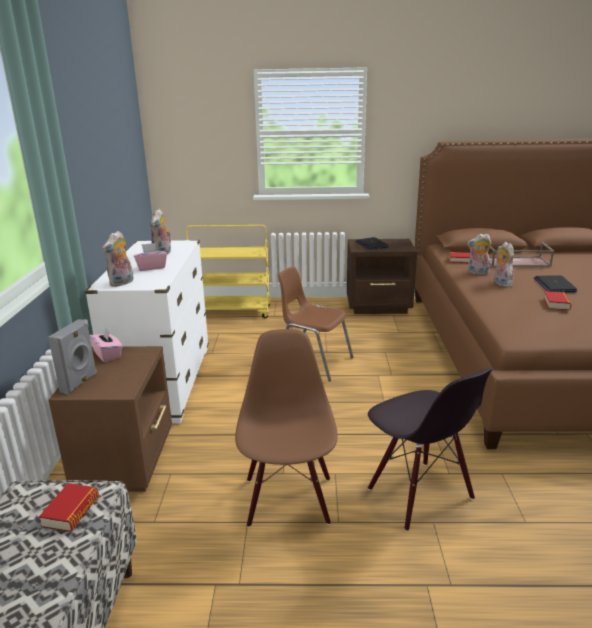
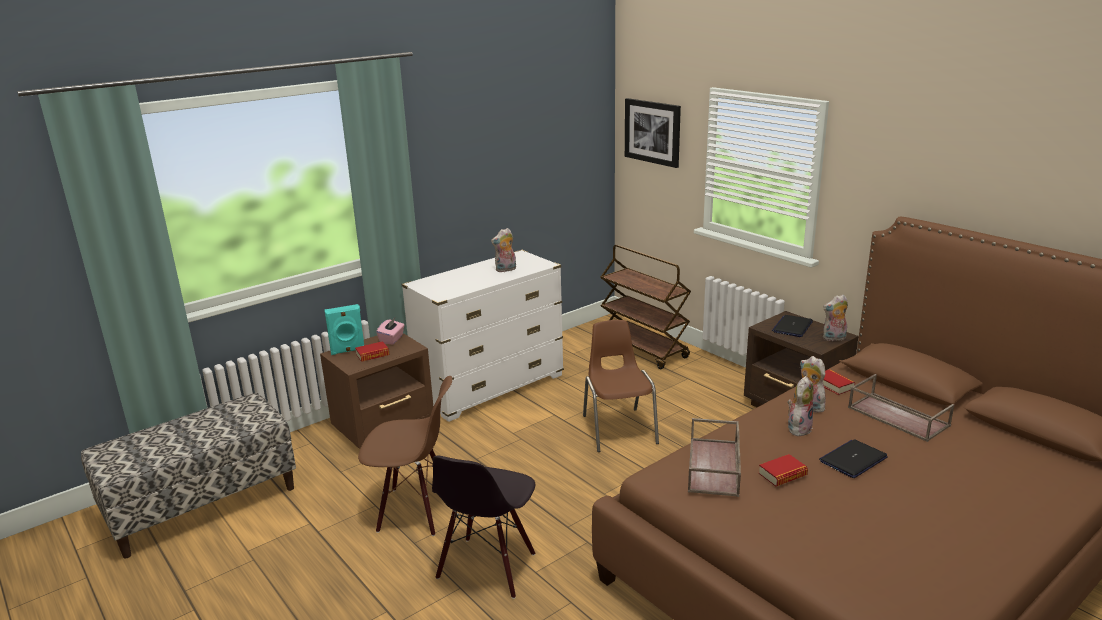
camera: 50 degrees right, 0 degrees up
book [39,483,99,532] -> book moved to [355,341,389,362]
grey speaker [48,319,97,395] -> turquoise speaker [325,304,364,355]
plush toy [102,231,134,287] -> plush toy moved to [823,295,848,341]
pink tissue box [134,243,167,271] -> none
yellow cart [186,225,271,318] -> brown cart [601,245,691,369]
brown chair [235,329,338,528] -> brown chair turned 45 degrees clockwise [358,376,452,536]
none -> picture [625,98,681,168]
none -> brown tray [688,418,741,497]

